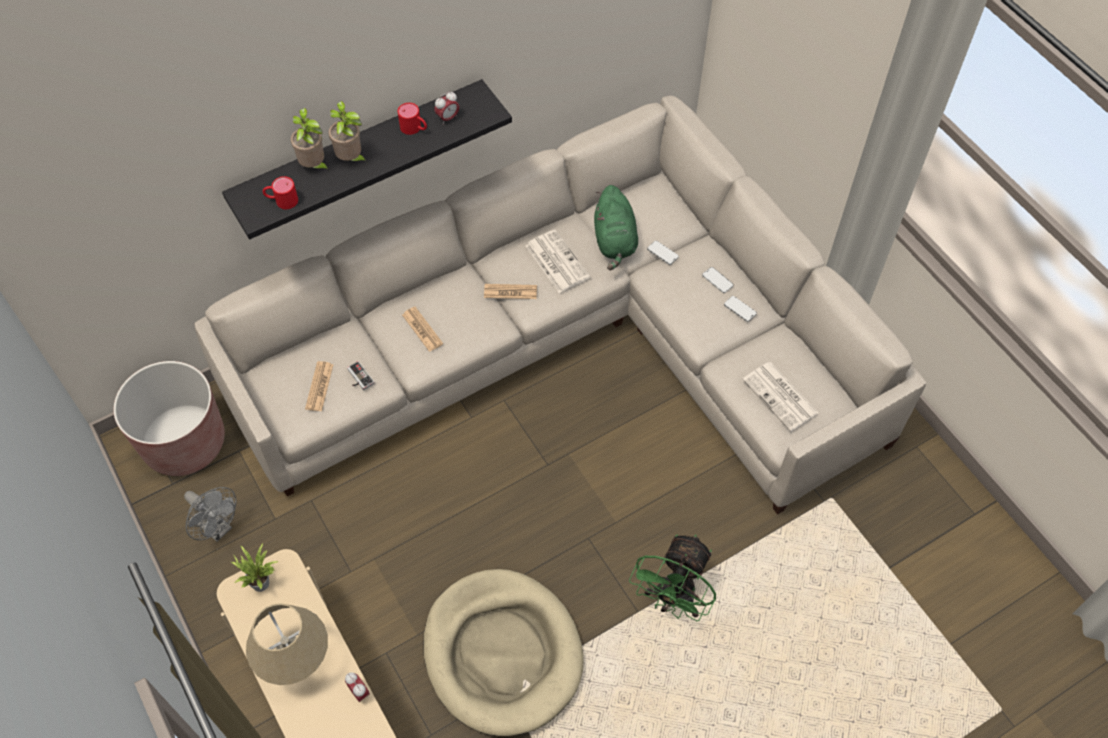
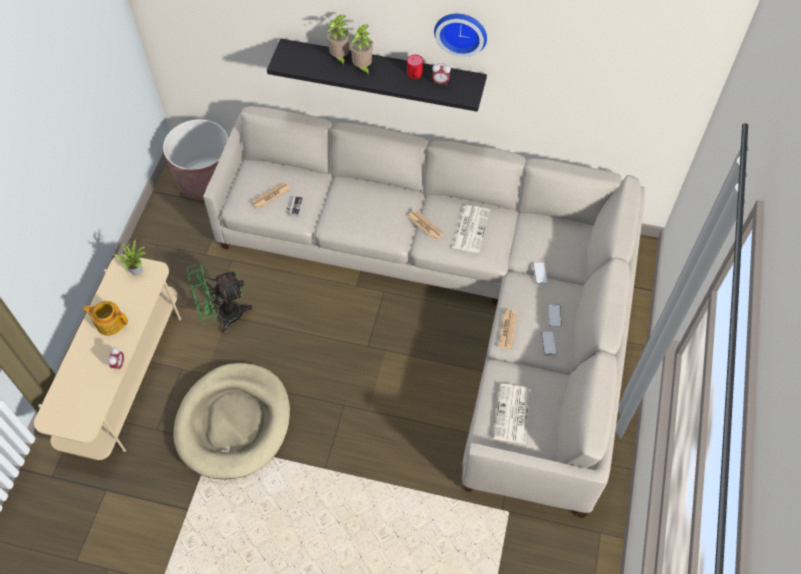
camera: 45 degrees right, 0 degrees up
grey fan [184,487,237,542] -> none
beige table lamp [246,603,328,685] -> teapot [82,301,128,336]
red mug [263,176,298,209] -> none
newspaper [402,307,443,352] -> newspaper moved to [499,310,517,349]
green plush toy [594,185,638,270] -> none
green fan [629,534,716,621] -> green fan moved to [187,263,253,334]
none -> wall clock [434,14,487,57]

